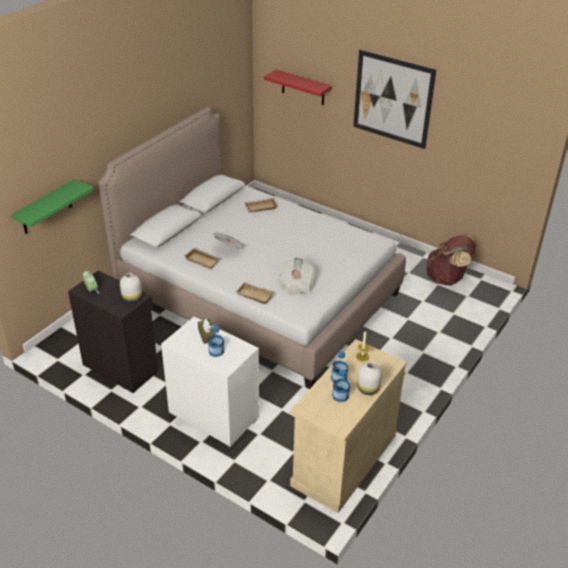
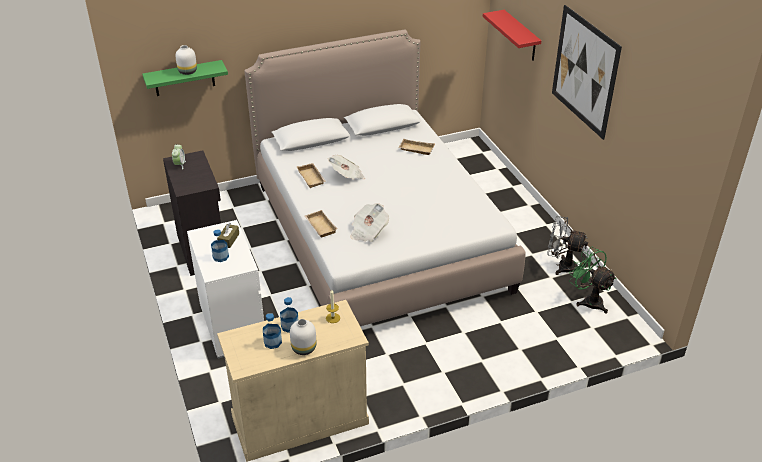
camera: 35 degrees right, 0 degrees up
white vase [120,273,142,303] -> white vase moved to [175,45,197,75]
brown backpack [426,235,476,286] -> green fan [569,247,617,314]
none -> grey fan [547,216,588,275]

